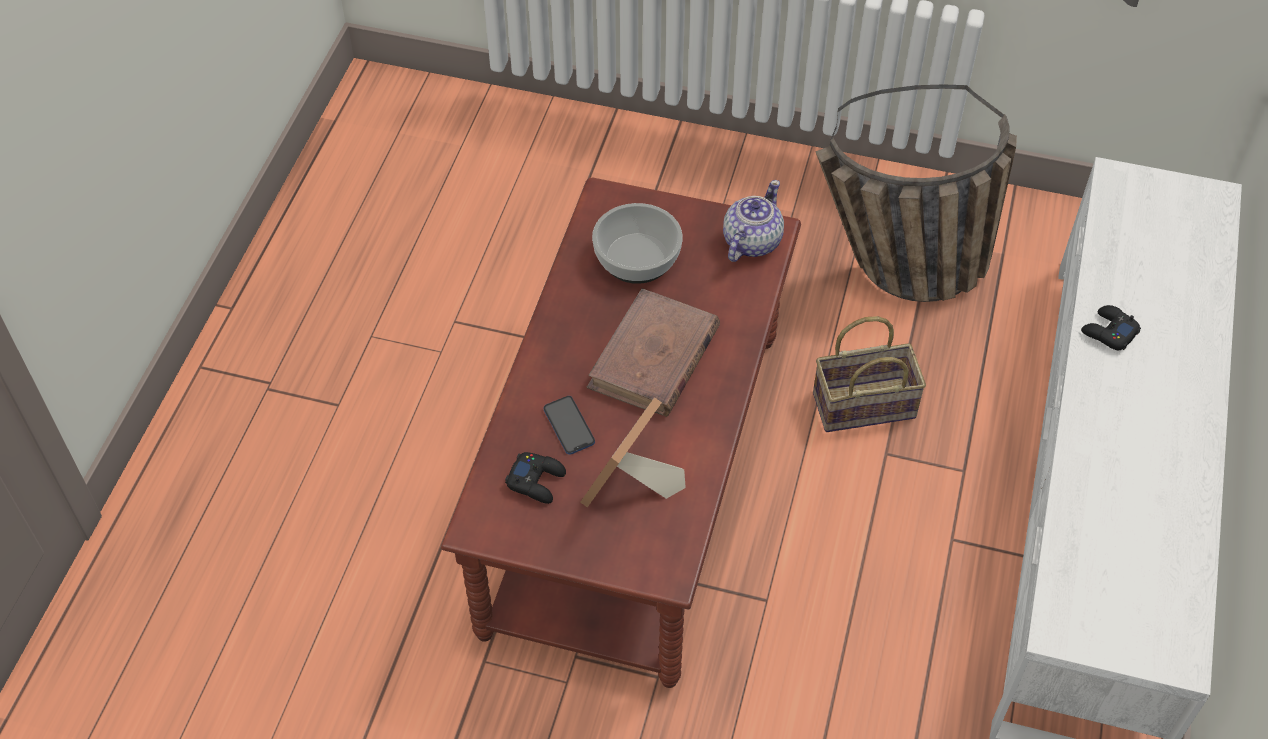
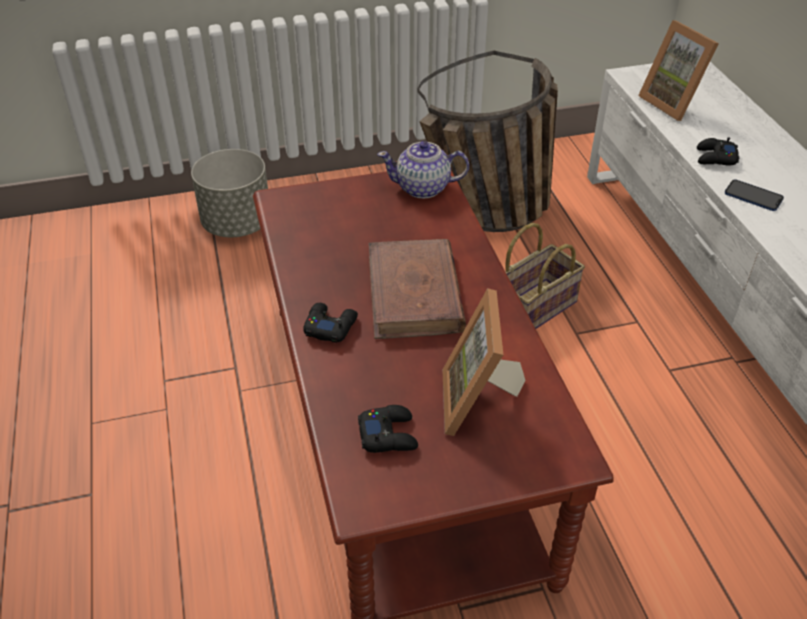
camera: 30 degrees left, 10 degrees down
phone [544,396,595,455] -> phone moved to [725,179,784,211]
bowl [592,203,683,284] -> none
teapot [723,180,784,262] -> teapot turned 90 degrees counterclockwise [377,141,469,199]
none -> grey planter [191,149,268,237]
none -> black game controller [303,303,358,343]
none -> picture frame [638,20,719,121]

